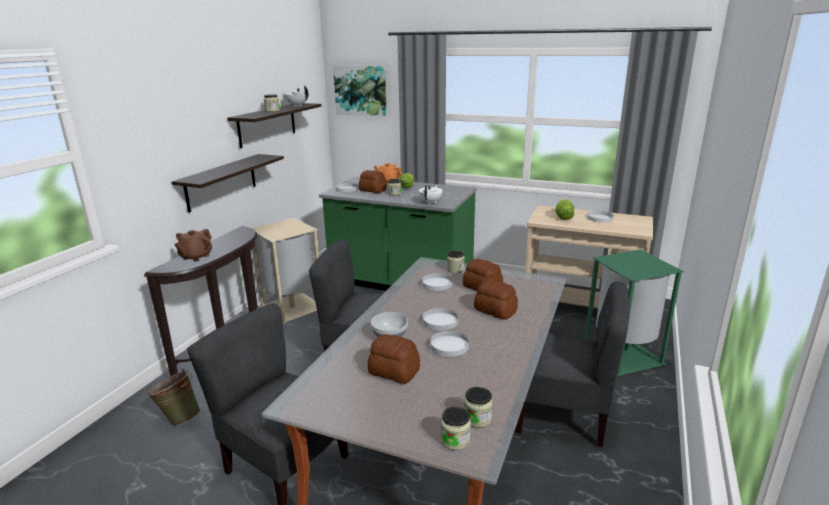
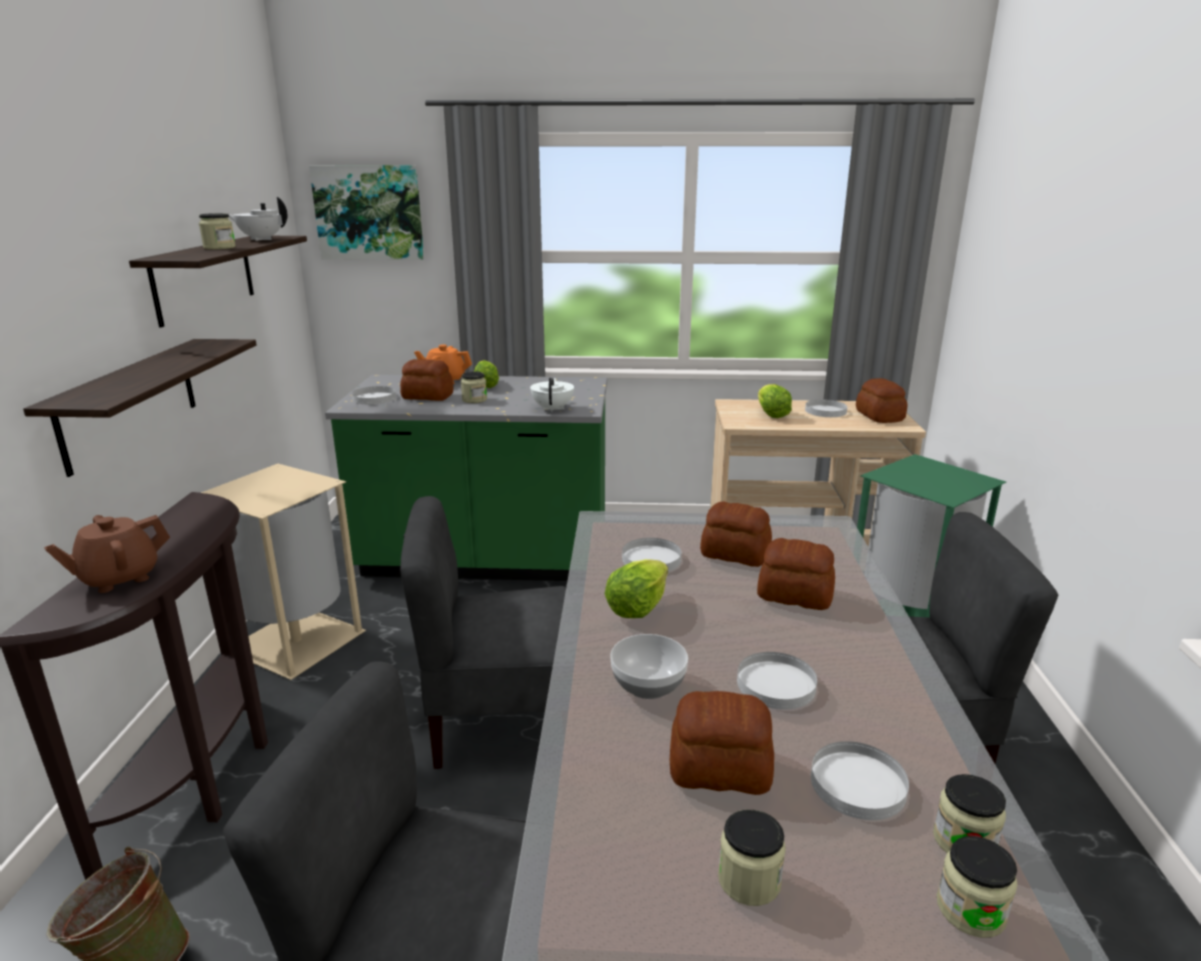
camera: 20 degrees left, 0 degrees up
brown teapot [174,229,212,262] -> brown teapot turned 45 degrees clockwise [44,515,170,593]
white plate [423,308,458,331] -> white plate moved to [811,741,909,820]
jar [447,250,465,273] -> jar moved to [718,810,786,906]
none -> lettuce [605,559,668,618]
none -> bread [856,378,908,423]

